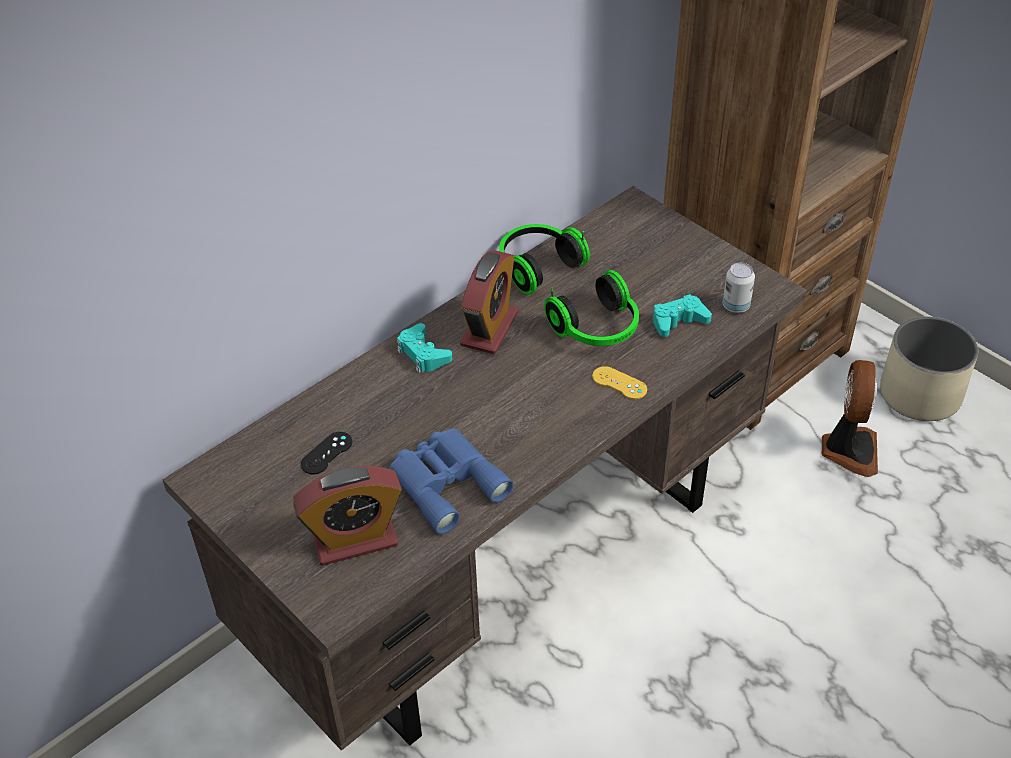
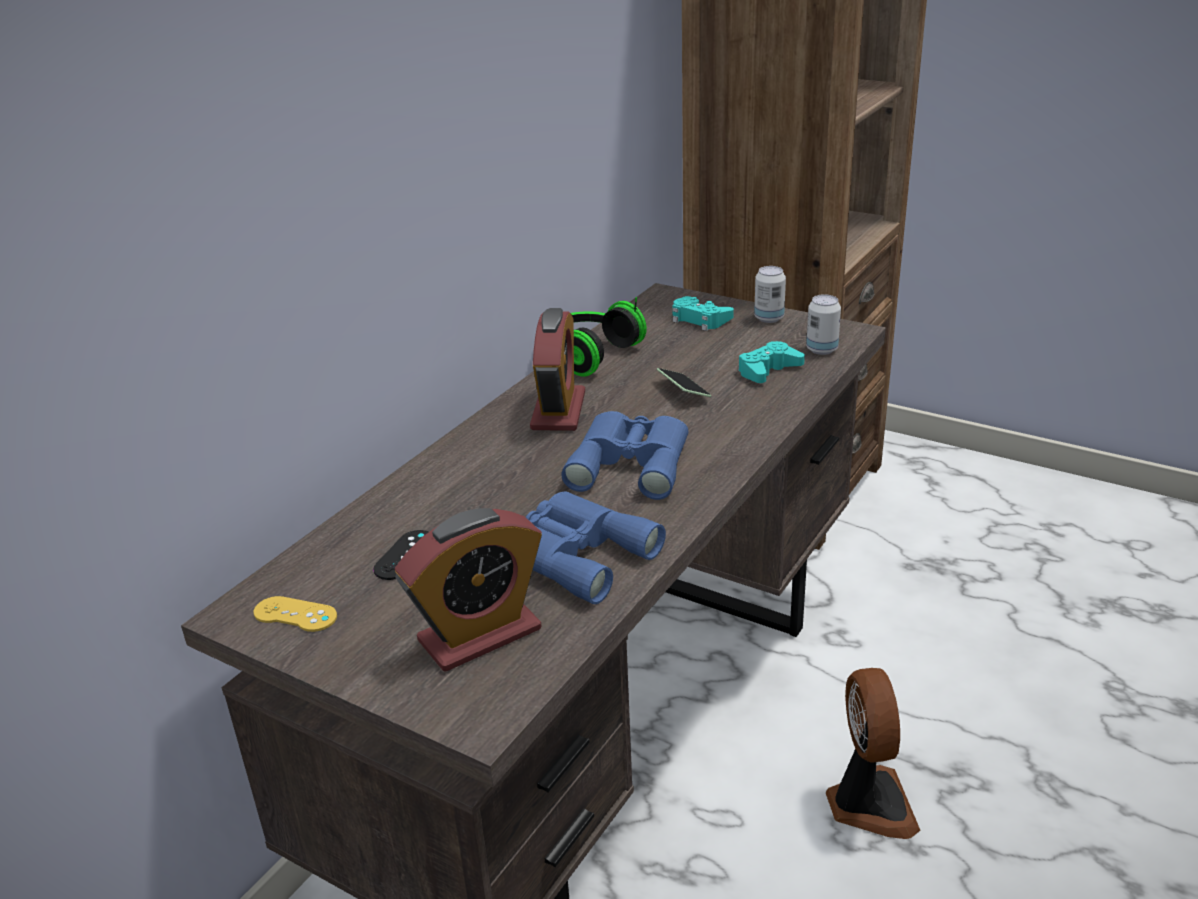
camera: 15 degrees left, 15 degrees down
turquoise game controller [397,323,452,373] -> turquoise game controller moved to [672,296,734,331]
headphones [544,270,639,346] -> phone [657,368,711,397]
yellow game controller [592,366,647,399] -> yellow game controller moved to [253,596,337,632]
fan [822,360,878,477] -> fan moved to [826,668,920,839]
beige planter [880,317,978,421] -> none
none -> blue binoculars [561,411,689,500]
none -> can [754,266,786,323]

